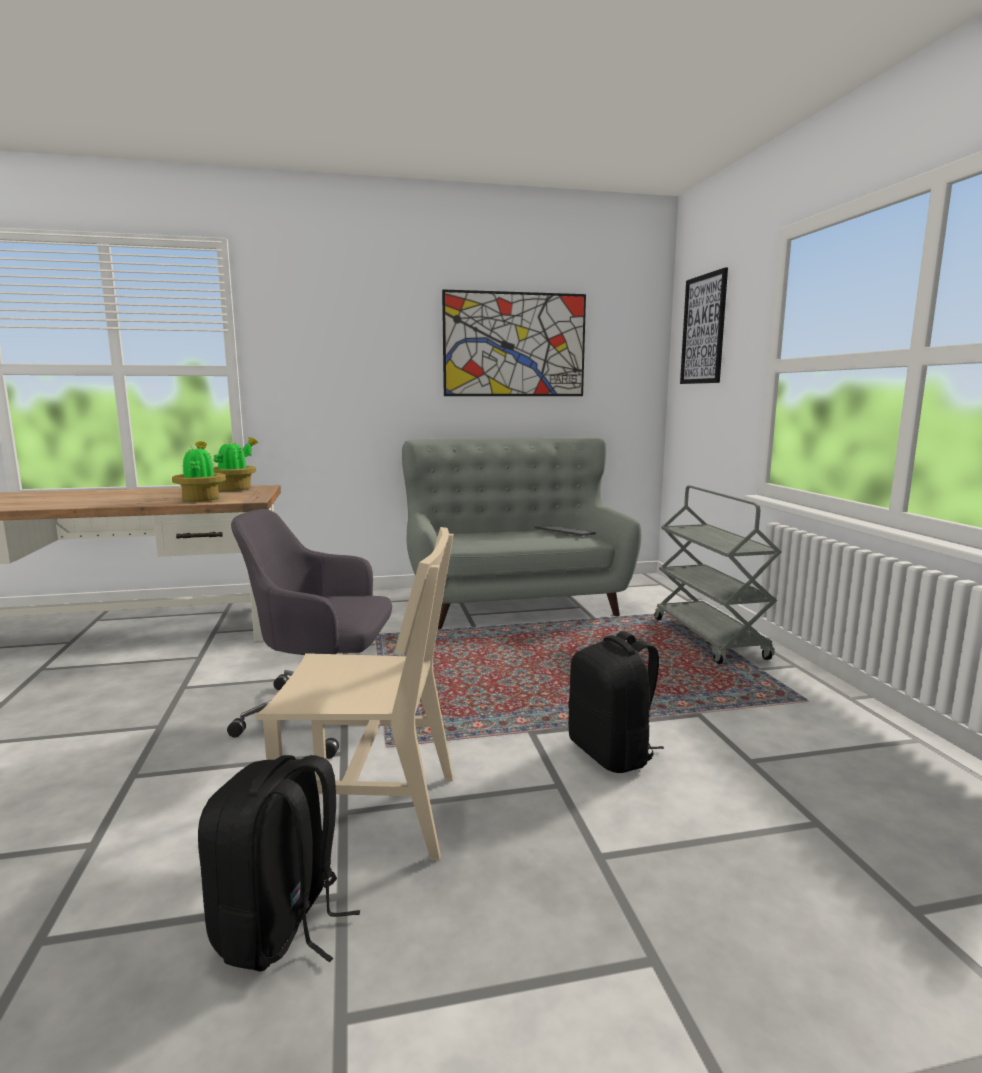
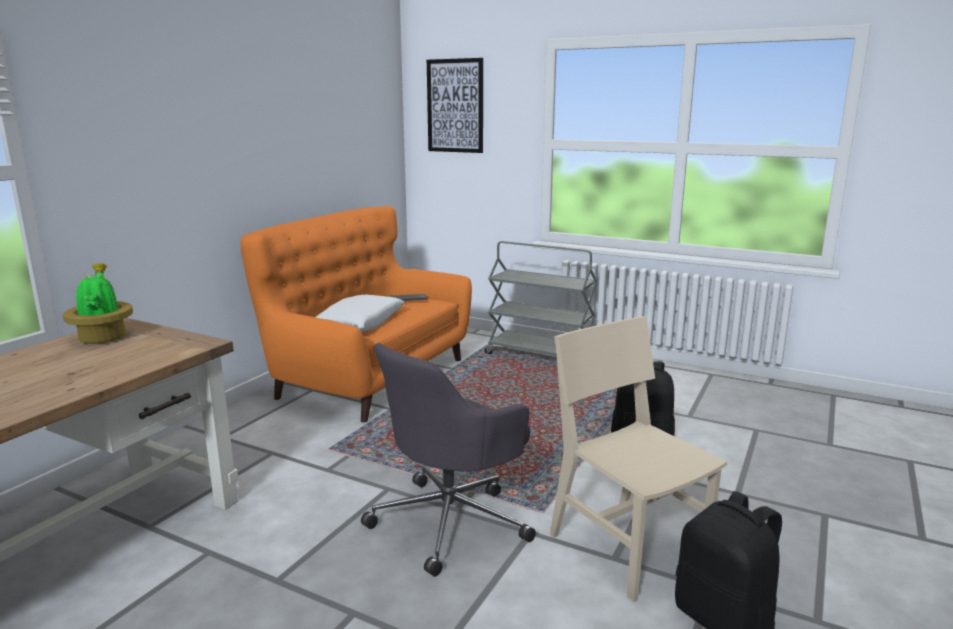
camera: 50 degrees left, 5 degrees up
potted plant [172,441,226,502] -> none
beige chair [256,527,454,861] -> beige chair turned 75 degrees counterclockwise [550,316,727,602]
grey sofa [402,437,641,629] -> orange sofa [240,206,472,423]
picture [442,289,586,396] -> none
none -> white pillow [316,294,404,332]

